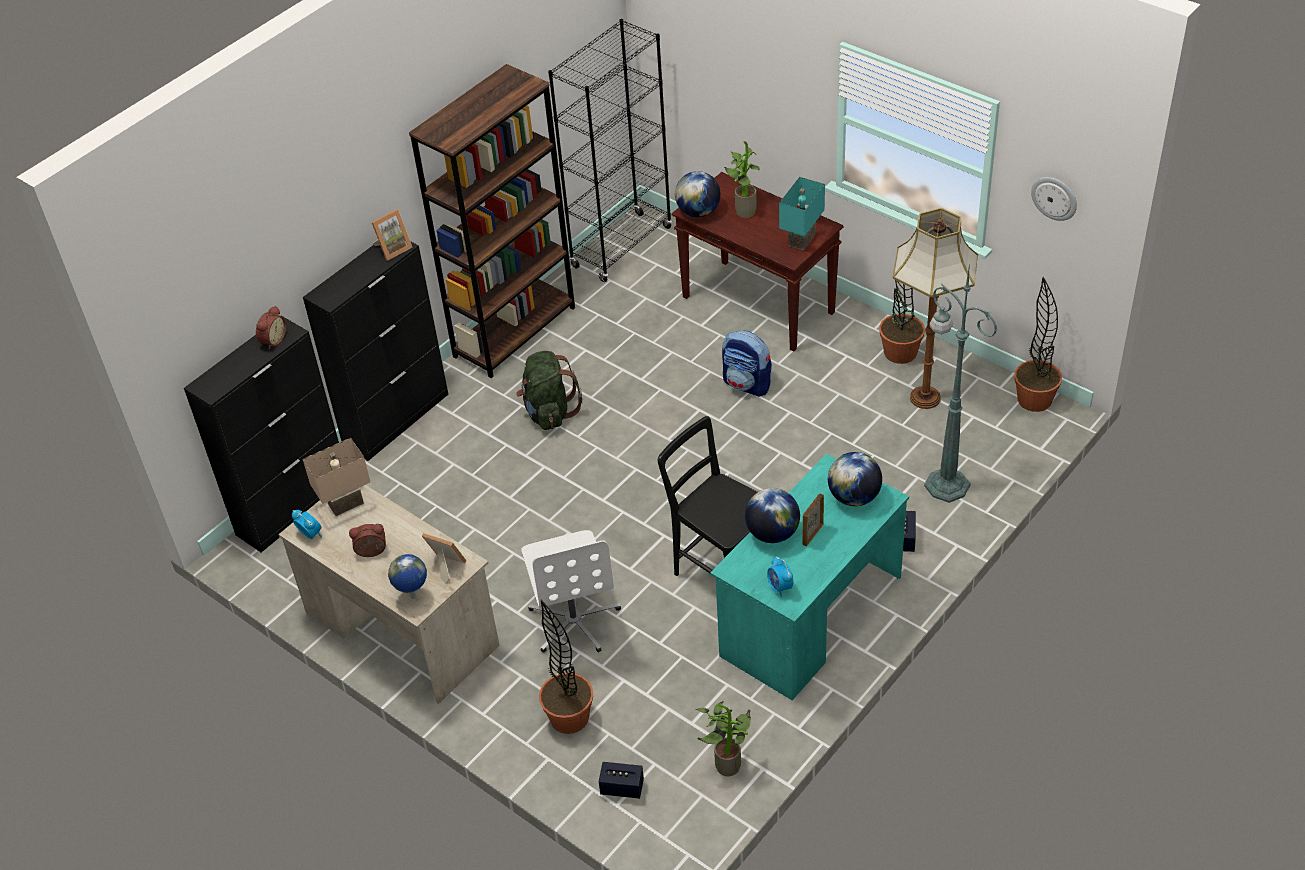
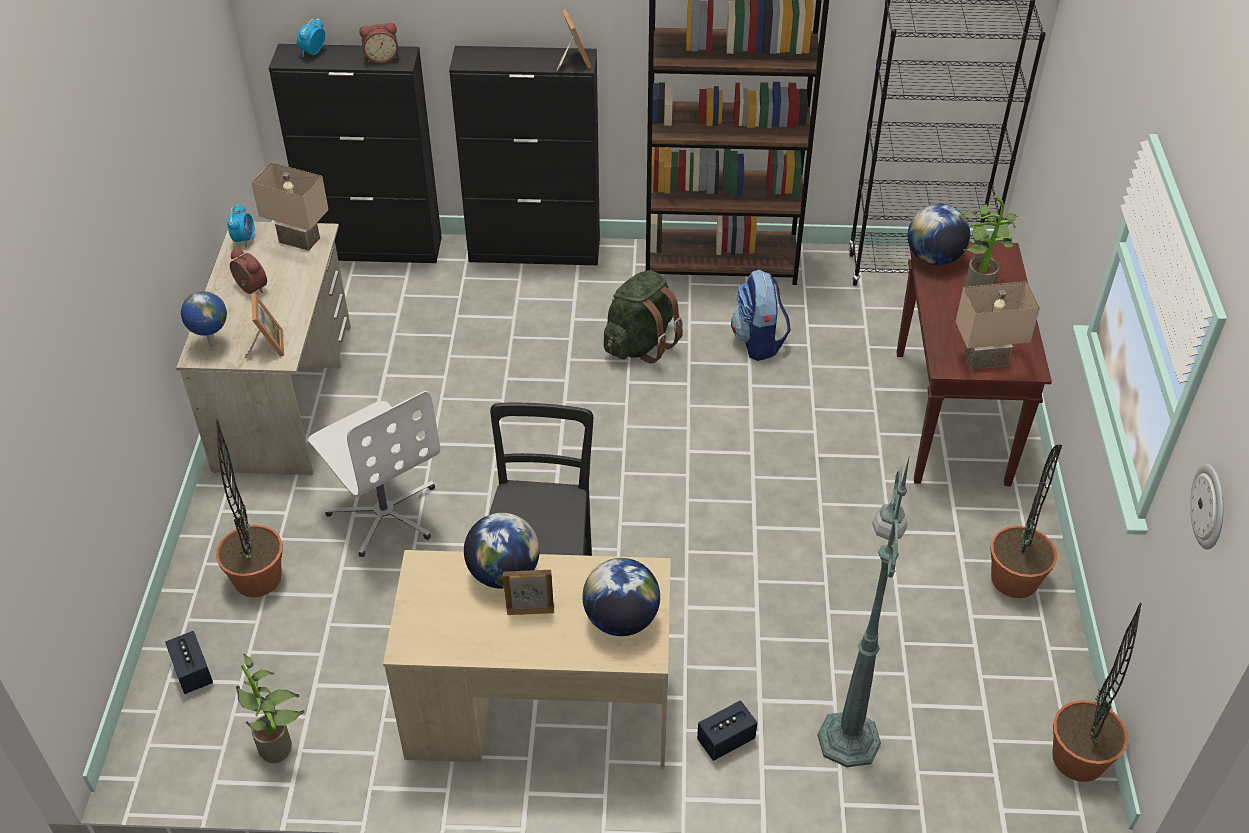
camera: 50 degrees right, 0 degrees up
picture frame [371,209,412,261] -> picture frame turned 120 degrees counterclockwise [556,10,592,71]
white office chair [521,530,621,653] -> white office chair turned 75 degrees counterclockwise [308,391,440,557]
turquoise desk [710,454,909,700] -> beige desk [383,550,671,769]
backpack [722,330,772,397] -> backpack moved to [731,269,791,361]
alarm clock [767,556,793,597] -> alarm clock moved to [297,18,325,57]
turquoise table lamp [779,177,825,250] -> beige table lamp [956,281,1040,370]
floor lamp [893,208,978,409] -> none

